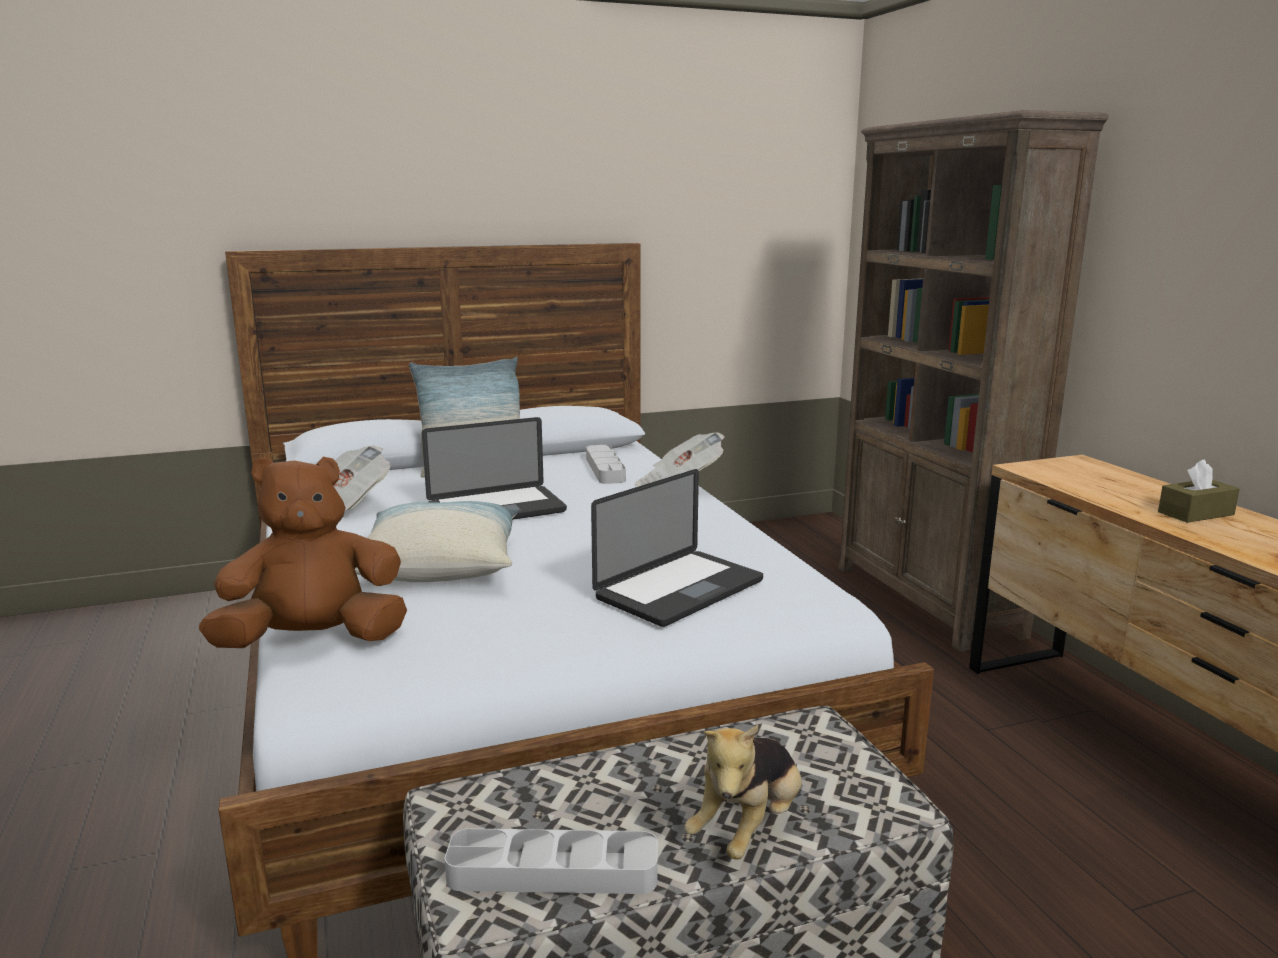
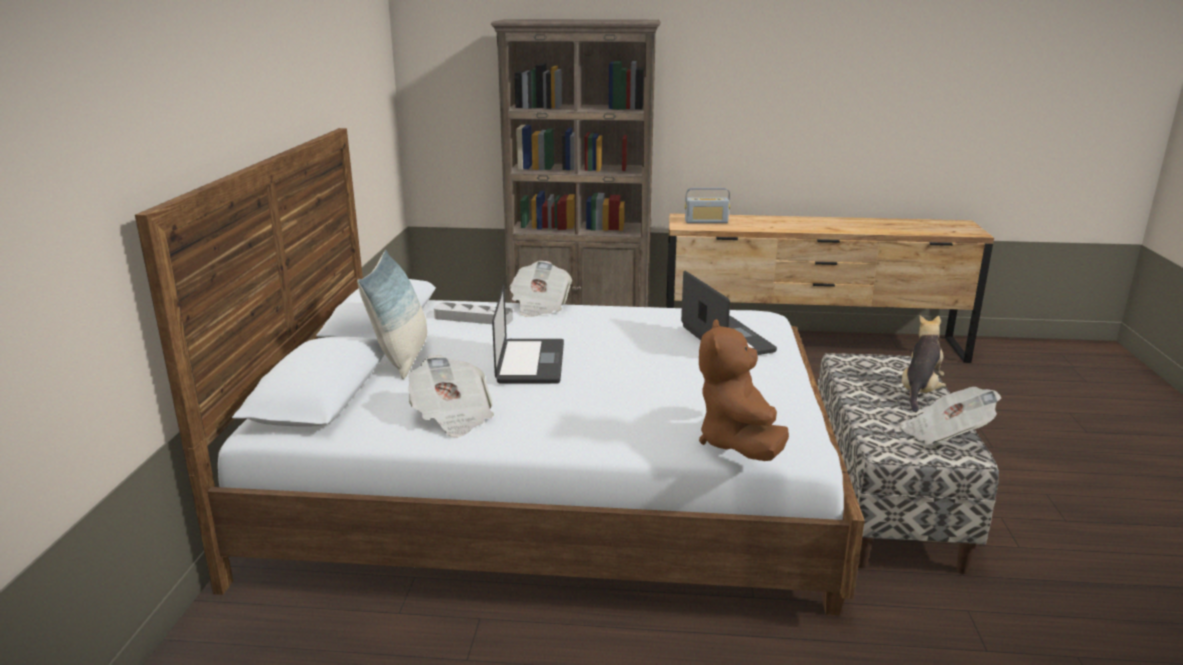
camera: 65 degrees left, 5 degrees up
pillow [355,501,518,582] -> none
grey tray [444,828,658,894] -> newspaper [900,387,1001,445]
plush toy [684,724,802,860] -> plush toy turned 120 degrees counterclockwise [902,315,946,412]
brown tissue box [1158,459,1240,523] -> none
none -> radio [685,188,730,223]

